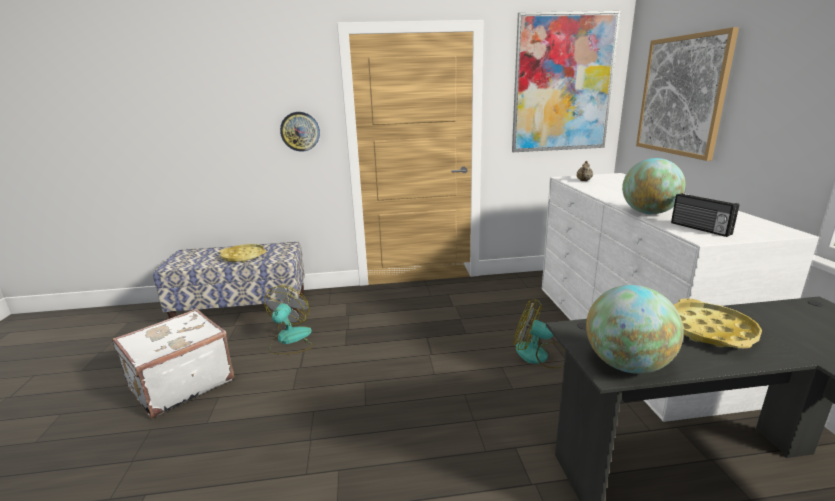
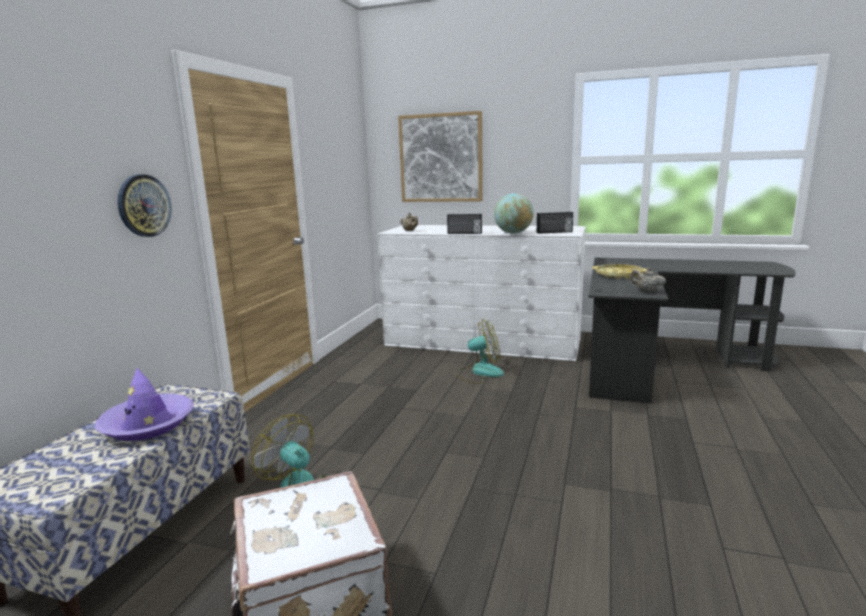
camera: 65 degrees left, 5 degrees down
yellow tray [219,244,266,263] -> purple hat [95,368,194,441]
picture [512,11,620,152] -> none
fan [513,299,566,368] -> fan turned 150 degrees counterclockwise [456,319,504,384]
globe [586,285,684,374] -> beige teapot [630,268,666,292]
none -> radio [447,214,482,234]

